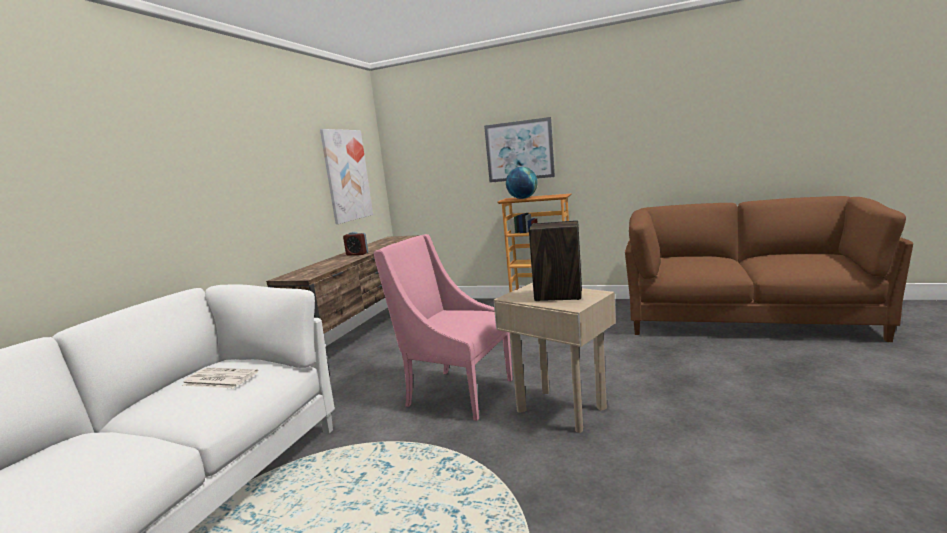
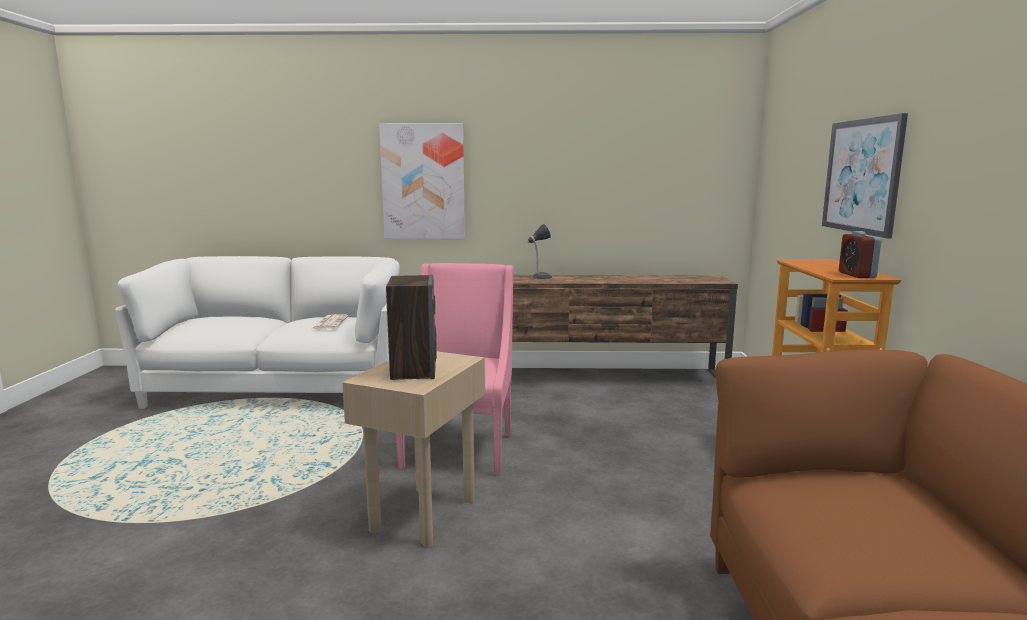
camera: 70 degrees right, 0 degrees up
picture [320,129,373,224] -> picture moved to [379,123,465,239]
alarm clock [343,232,368,256] -> alarm clock moved to [839,231,881,278]
globe [506,167,538,199] -> none
none -> table lamp [528,224,553,280]

